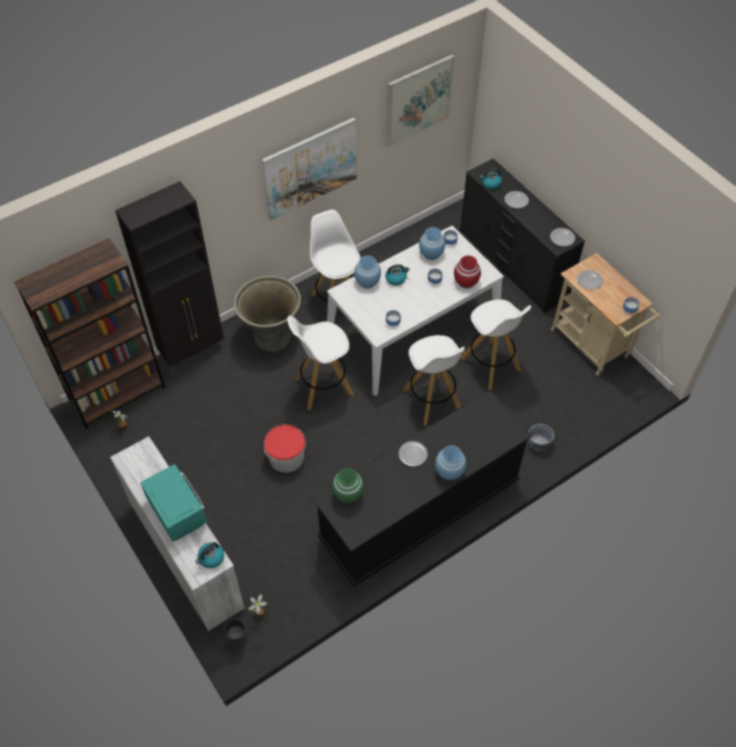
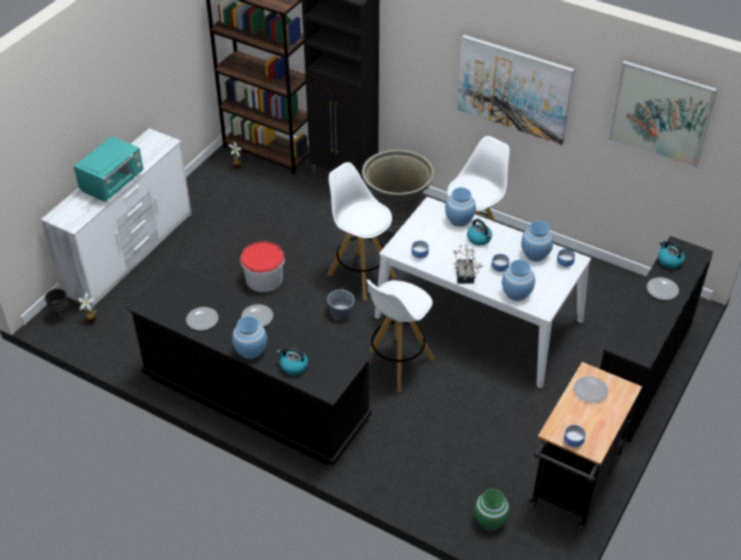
camera: 65 degrees right, 10 degrees down
kettle [196,542,224,568] -> kettle moved to [277,347,308,375]
green vase [332,468,364,503] -> green vase moved to [474,489,510,530]
red vase [454,255,481,289] -> blue vase [502,260,535,301]
white stool [461,299,531,390] -> none
grey bucket [529,423,554,452] -> grey bucket moved to [327,287,355,320]
plate [550,228,575,247] -> plate moved to [186,307,218,331]
beige cart [551,253,660,376] -> black cart [529,362,642,528]
none -> potted plant [453,244,483,284]

